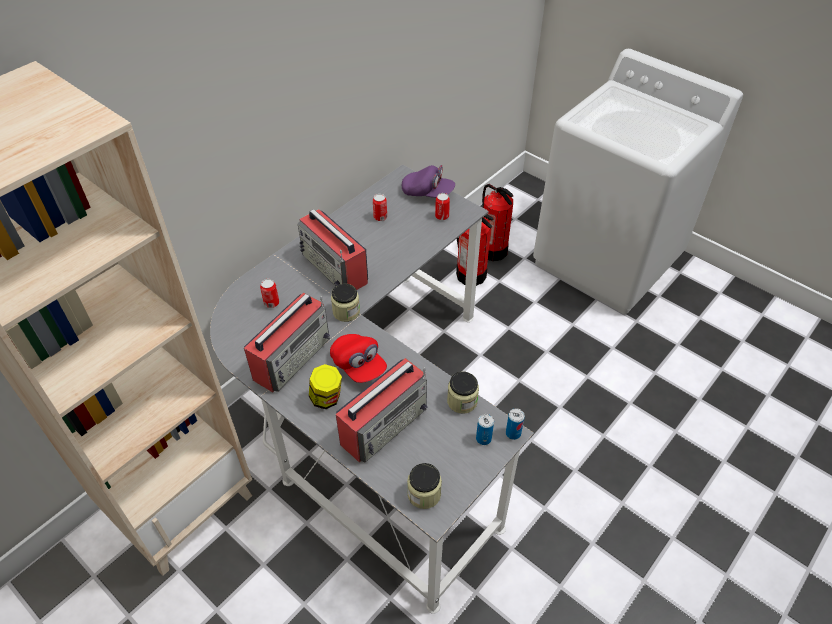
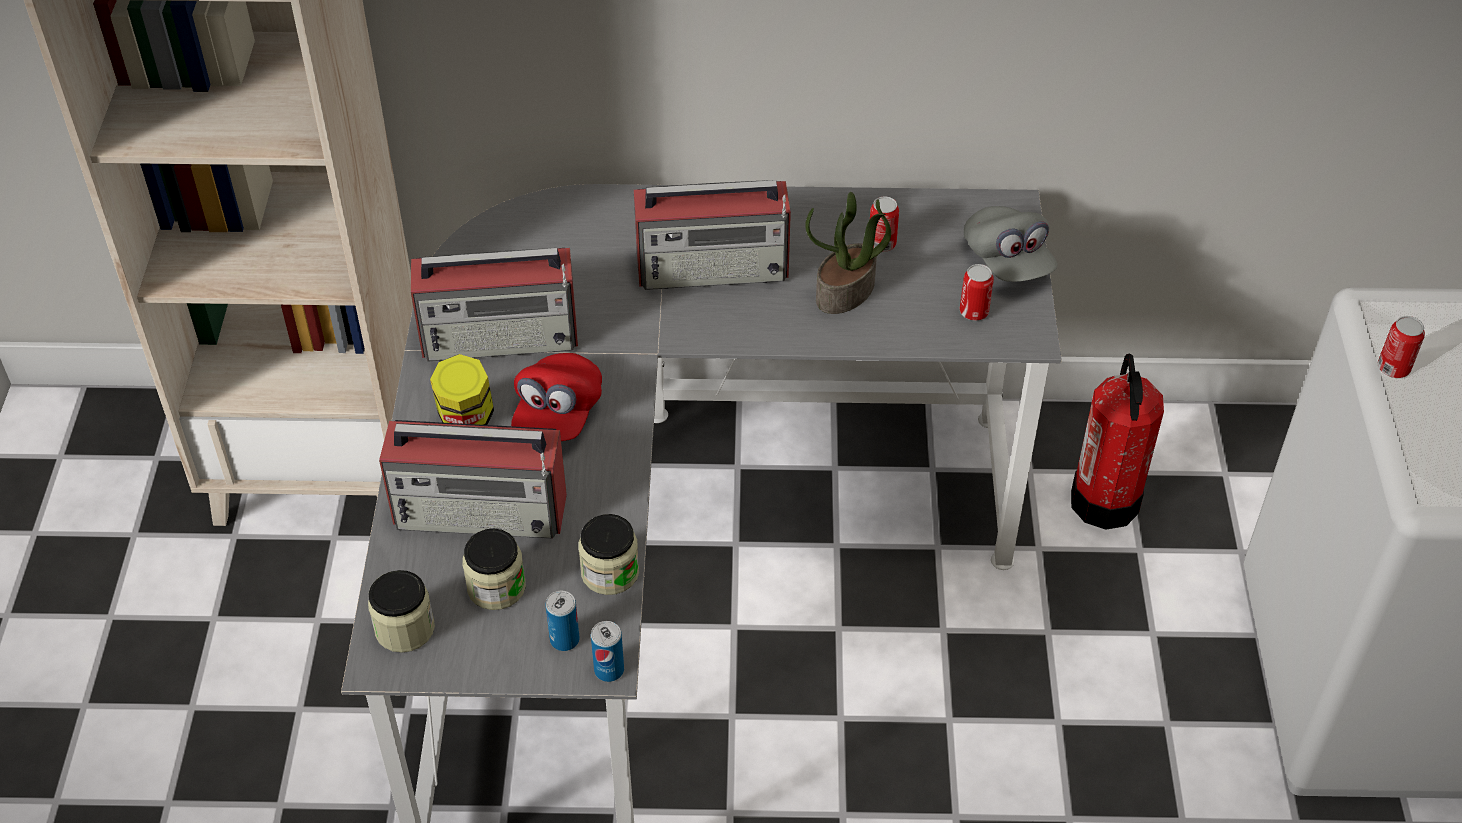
camera: 50 degrees right, 0 degrees up
can [260,279,279,308] -> can moved to [1378,316,1425,378]
radio [298,209,368,290] -> radio turned 105 degrees counterclockwise [634,180,791,290]
jar [331,284,360,322] -> jar moved to [462,528,526,610]
purple cap [402,165,455,198] -> grey cap [964,206,1057,282]
fire extinguisher [482,184,513,261] -> none
none -> potted plant [805,192,891,314]

